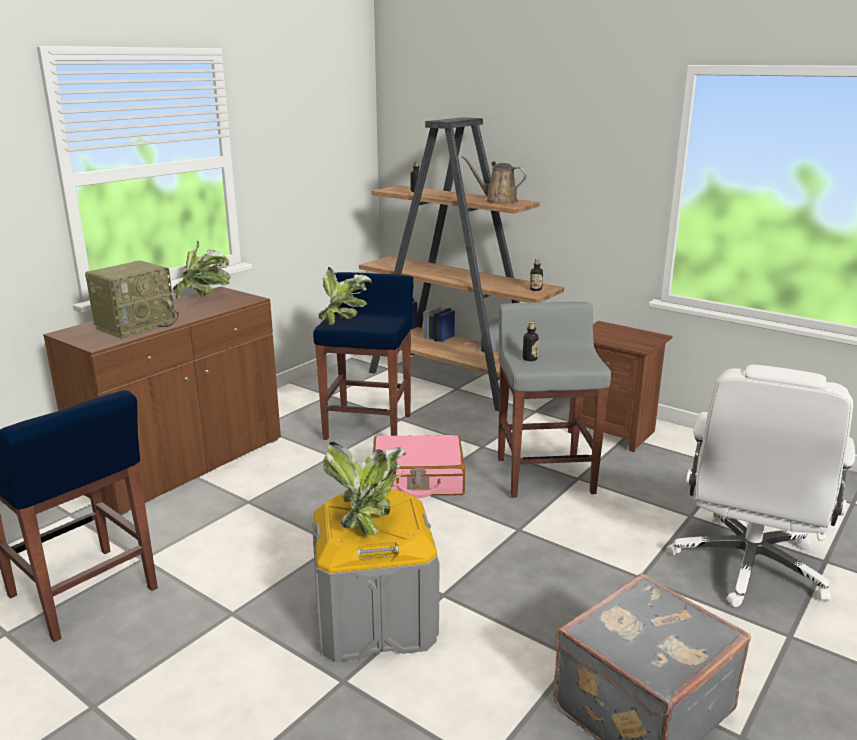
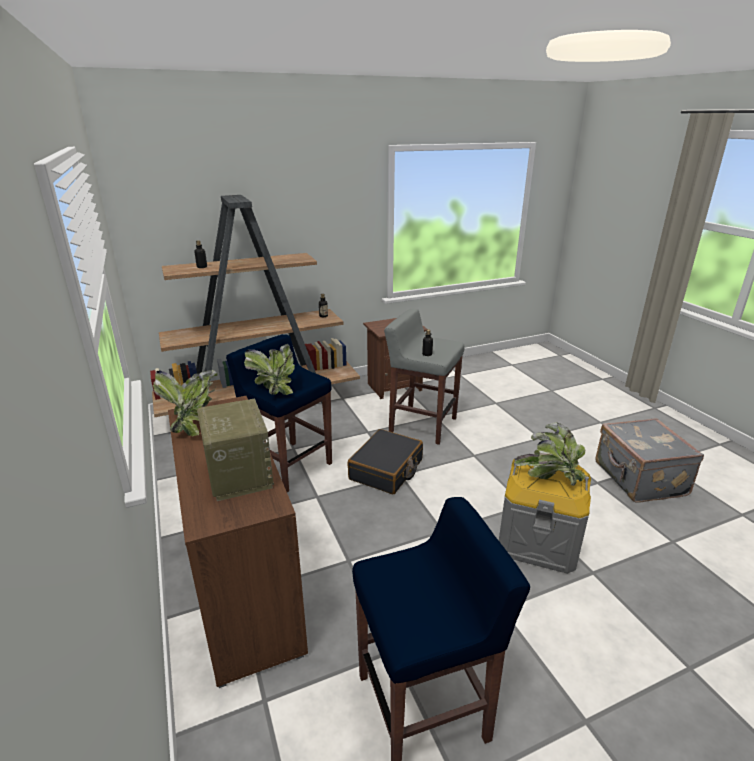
camera: 60 degrees left, 5 degrees up
pink suitcase [373,435,465,498] -> black suitcase [348,429,423,495]
brown watering can [462,156,527,204] -> none
white office chair [667,365,855,607] -> none

